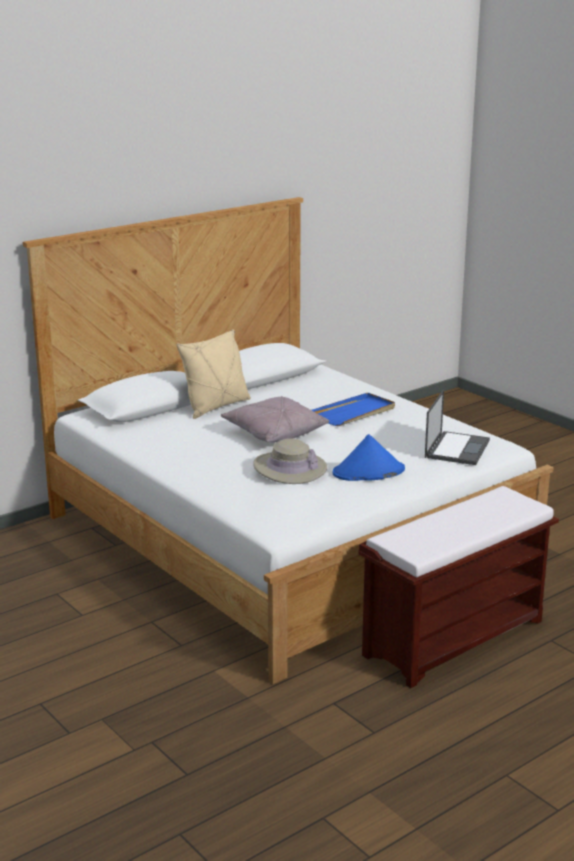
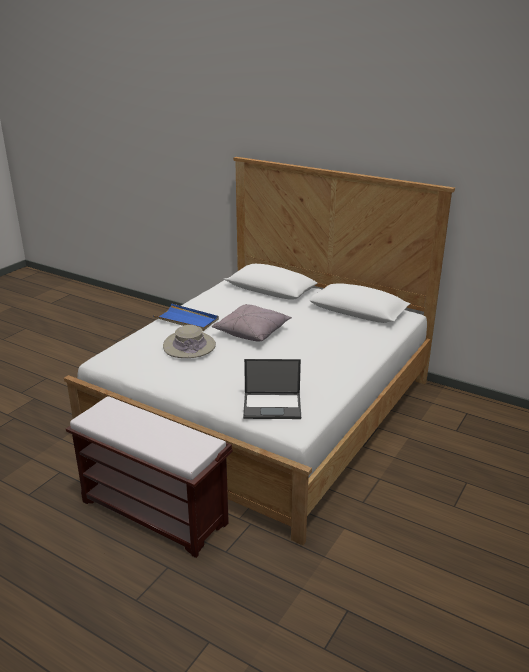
camera: 70 degrees right, 5 degrees up
beige pillow [176,329,251,419] -> none
blue tray [312,393,395,426] -> blue tray moved to [153,303,219,331]
blue hat [332,434,405,481] -> none

